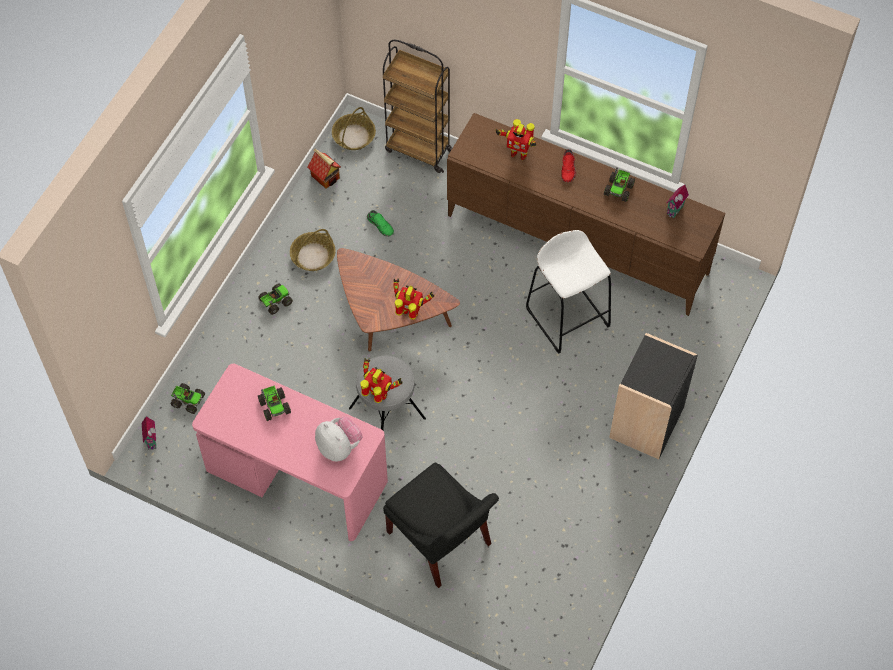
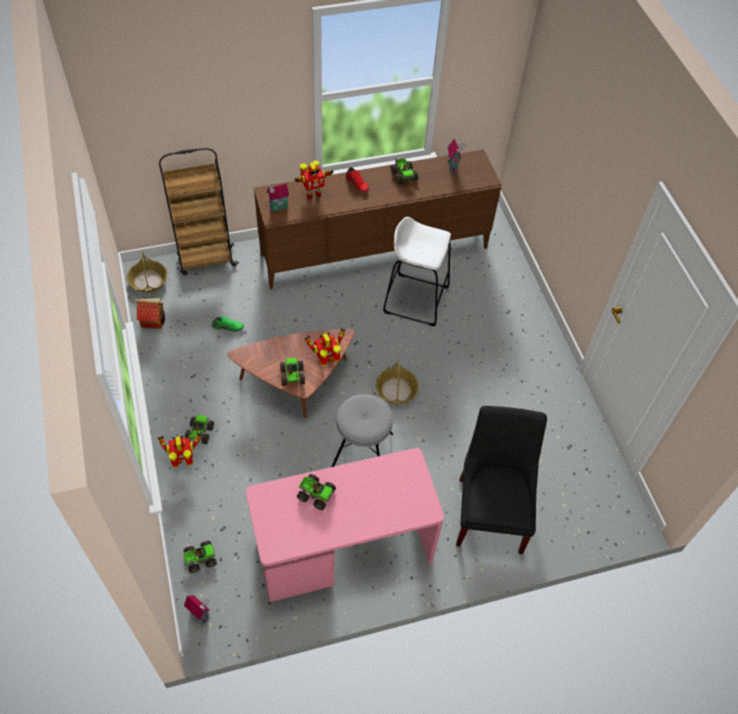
camera: 45 degrees left, 5 degrees down
basket [290,229,336,271] -> basket moved to [375,361,419,404]
plush toy [315,417,363,462] -> none
toy robot [360,358,403,403] -> toy robot moved to [158,432,202,468]
black chair [383,463,499,588] -> black chair turned 90 degrees counterclockwise [456,406,547,554]
black bookcase [609,333,698,459] -> none
none -> toy house [267,184,289,212]
none -> toy truck [280,358,305,386]

